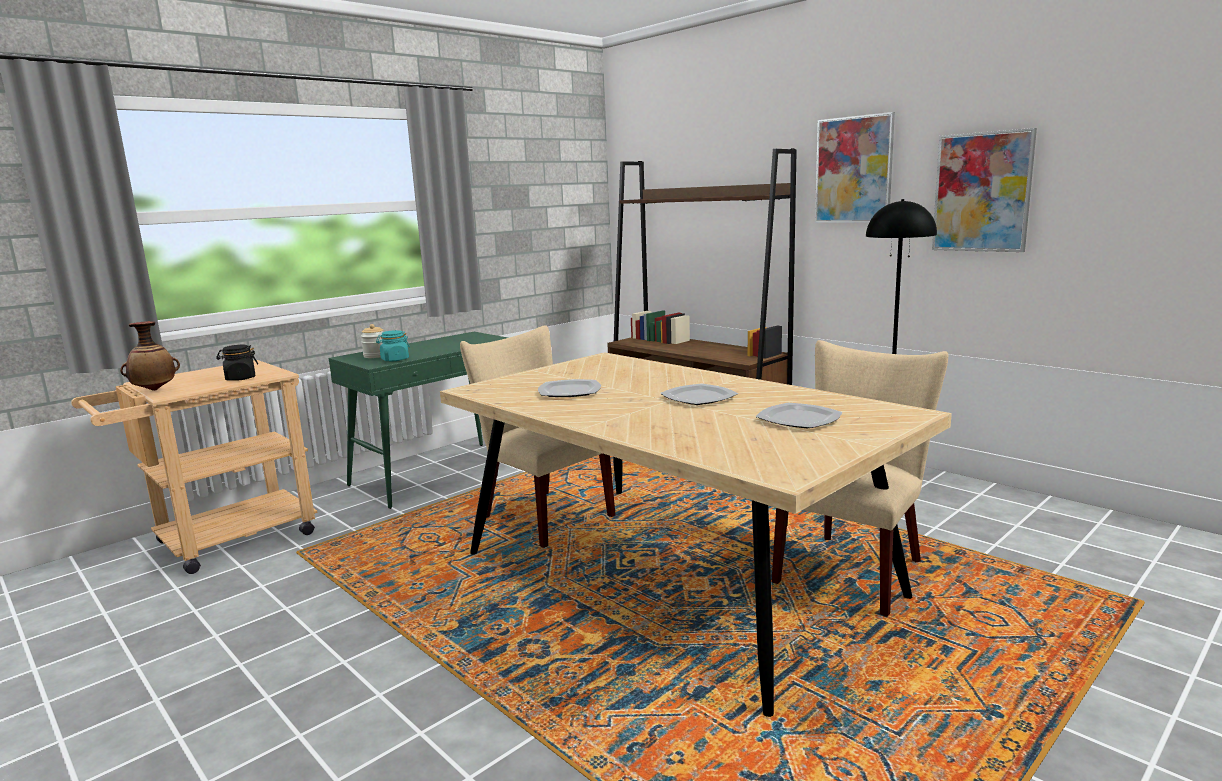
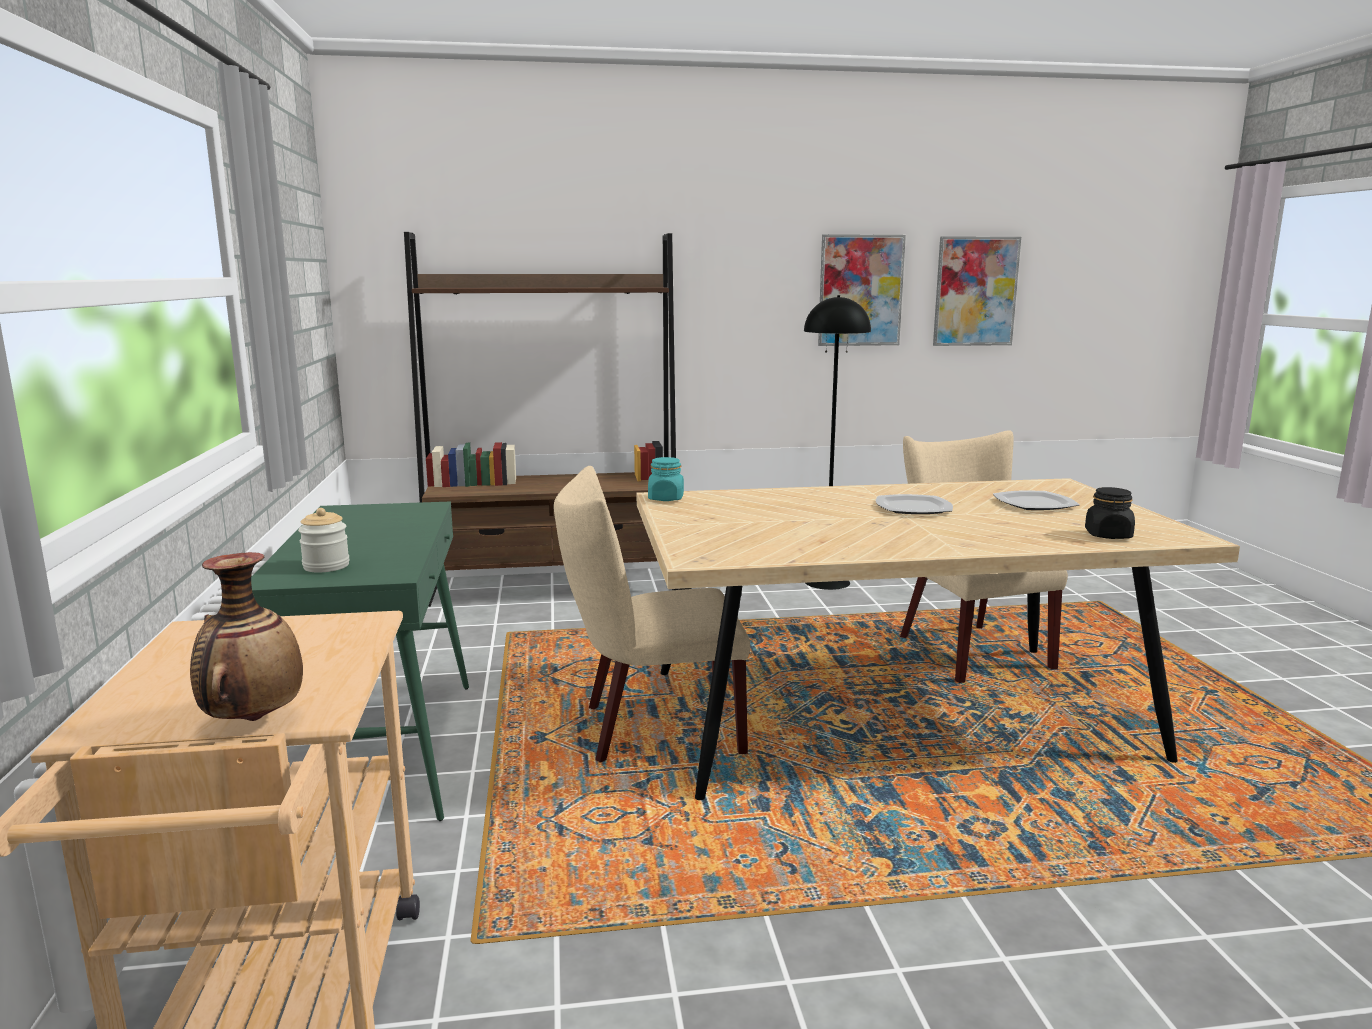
camera: 55 degrees left, 0 degrees up
black jar [216,345,258,381] -> black jar moved to [1085,487,1135,539]
turquoise jar [376,330,410,362] -> turquoise jar moved to [648,457,684,501]
plate [538,379,601,397] -> none
picture [815,112,895,223] -> picture moved to [933,236,1021,346]

